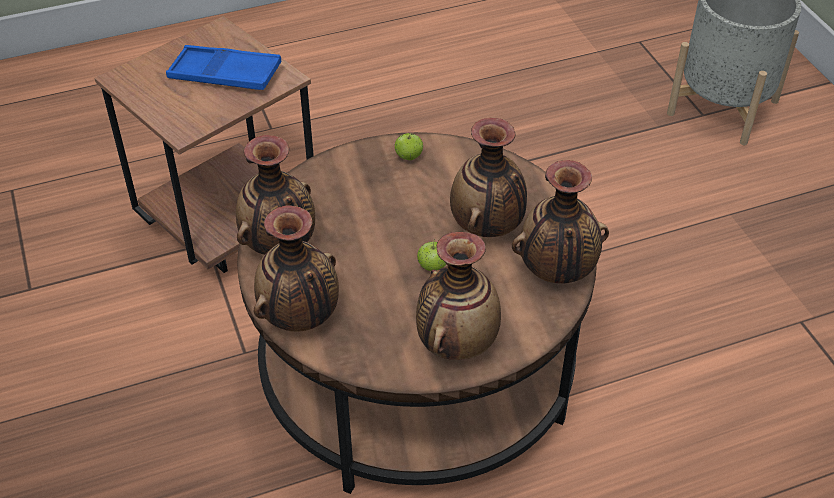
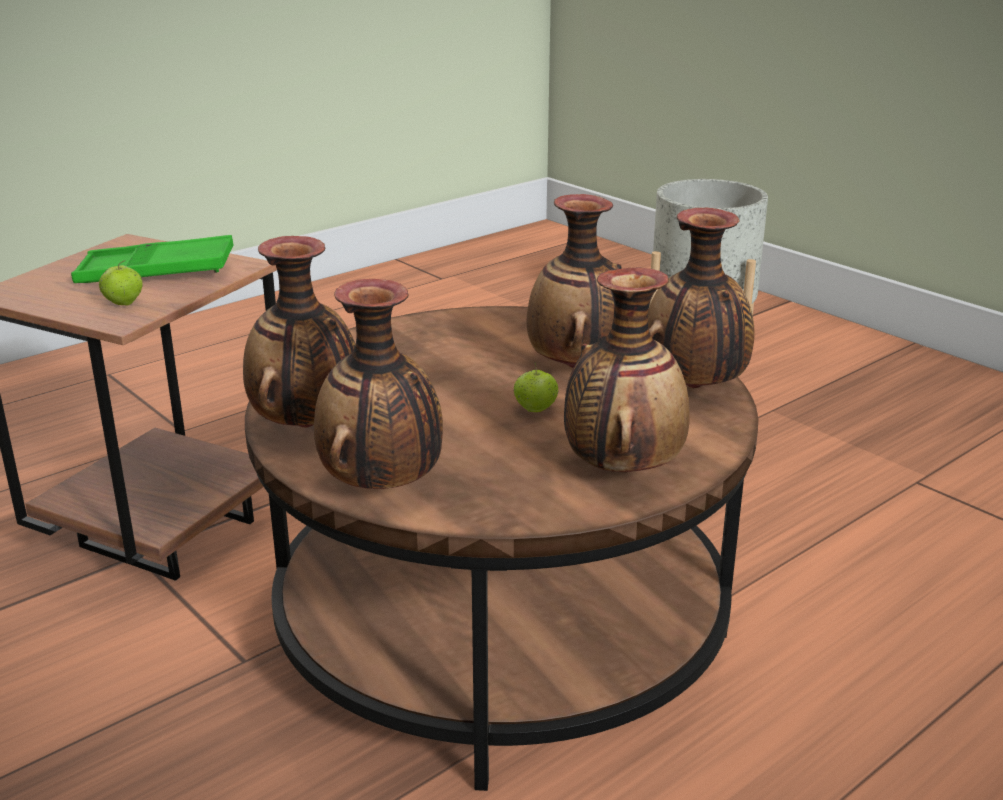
camera: 20 degrees left, 20 degrees down
blue tray [166,45,282,90] -> green tray [71,235,233,283]
apple [395,133,423,160] -> apple moved to [99,260,143,305]

